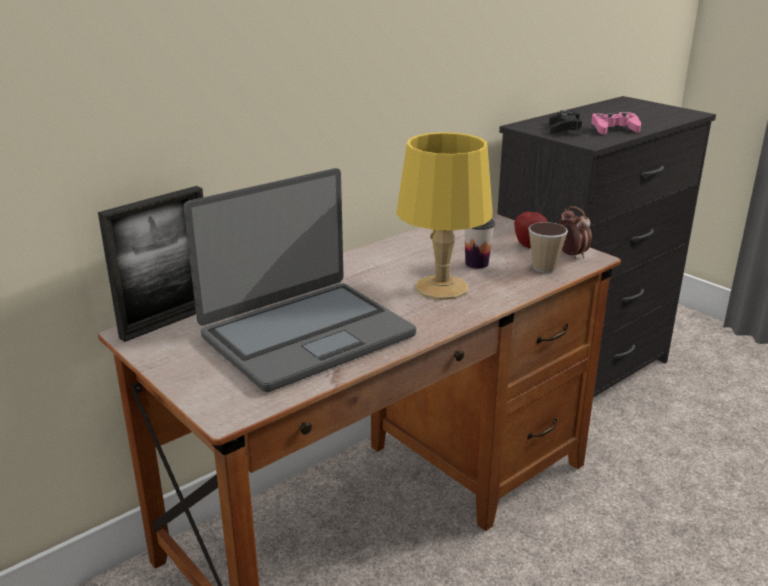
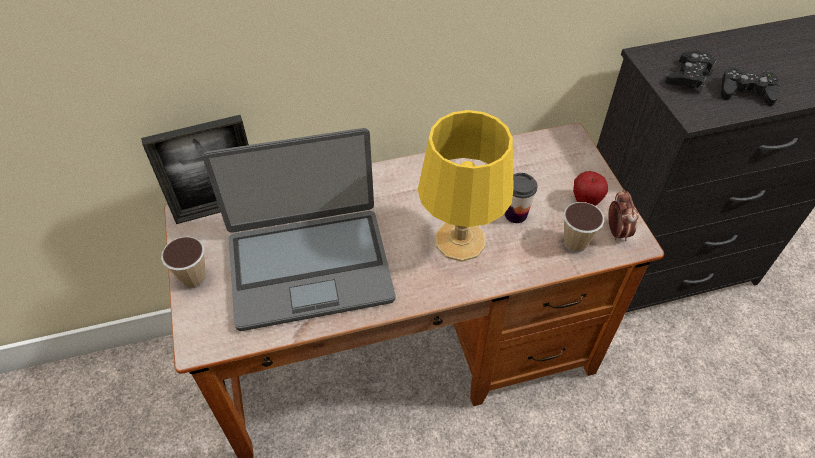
camera: 25 degrees right, 25 degrees up
pink game controller [591,112,641,135] -> black game controller [721,66,780,106]
none -> cup [161,236,206,288]

